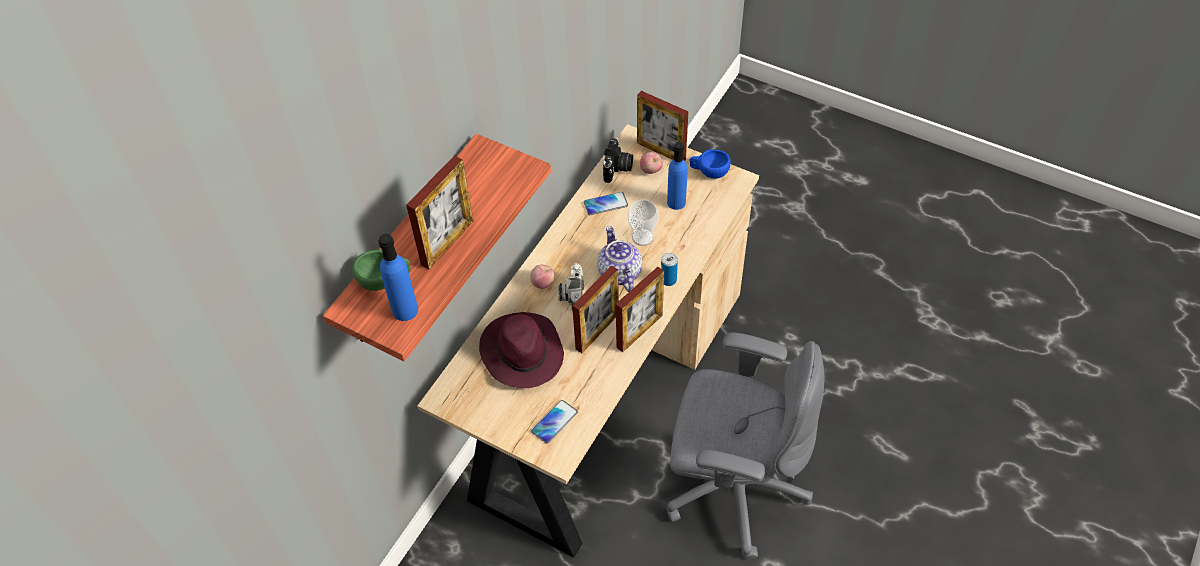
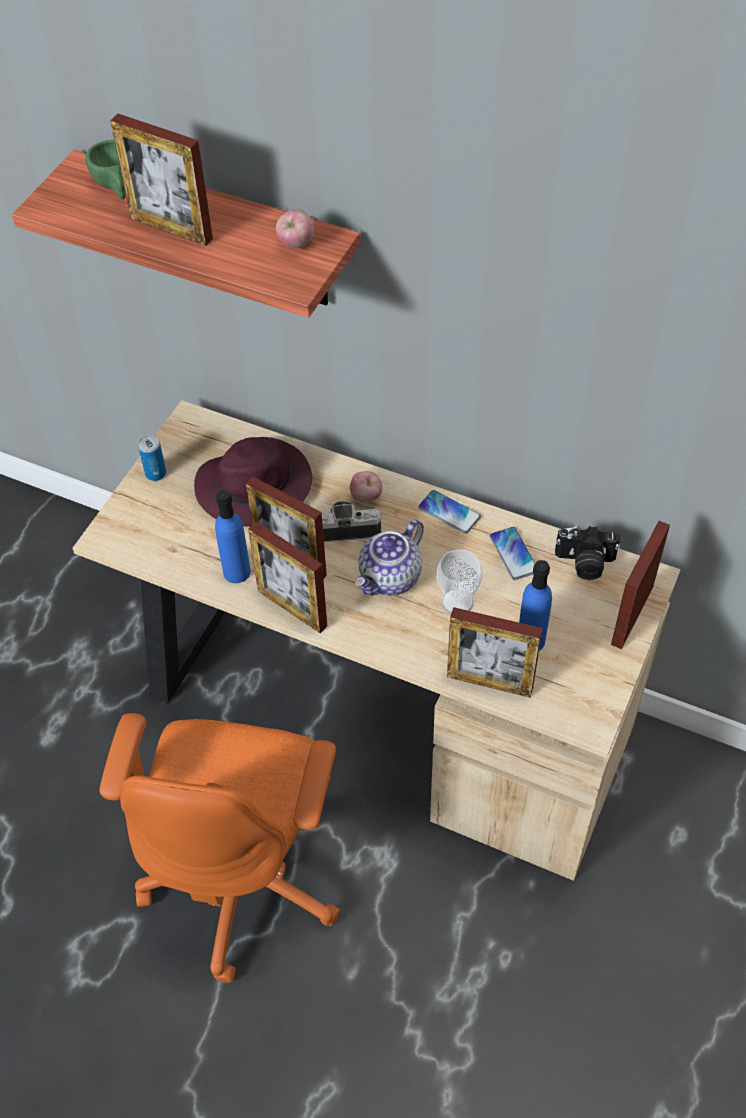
camera: 85 degrees right, 0 degrees up
blue bottle [378,234,418,321] -> blue bottle moved to [215,490,251,583]
phone [531,400,578,444] -> phone moved to [418,490,481,534]
teapot [597,226,642,292] -> teapot turned 150 degrees clockwise [355,519,424,596]
apple [640,152,663,174] -> apple moved to [276,209,315,248]
can [661,253,678,286] -> can moved to [138,435,166,481]
grey office chair [667,332,825,560] -> orange office chair [99,713,340,983]
blue cup [690,149,731,179] -> none
none -> picture frame [447,607,543,698]

